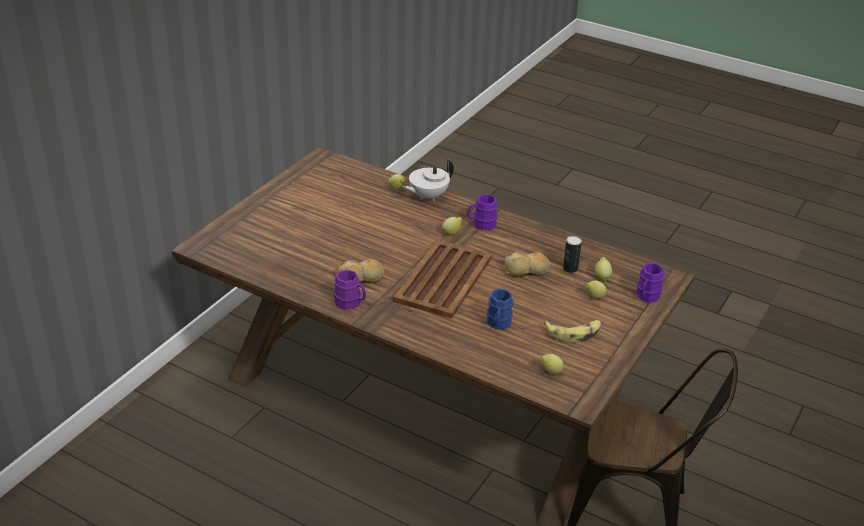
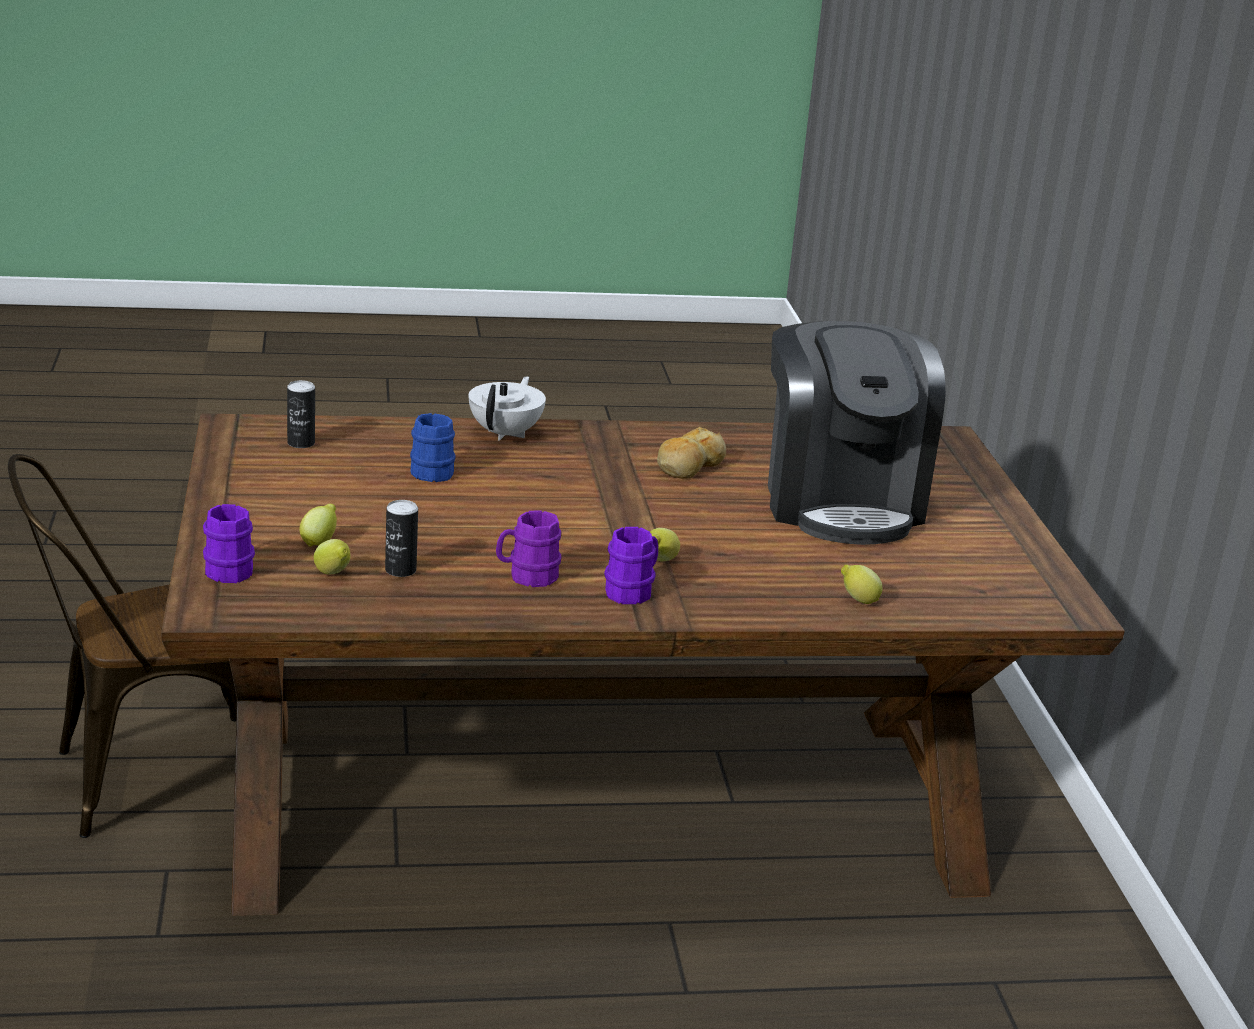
camera: 140 degrees right, 10 degrees down
purple mug [334,270,366,310] -> purple mug moved to [496,510,561,587]
brown tray [393,240,492,319] -> none
white teapot [402,159,454,201] -> white teapot moved to [469,376,546,441]
bread [504,252,550,277] -> none
lemon [540,354,564,374] -> can [287,380,315,448]
banana [544,320,601,342] -> none
none -> coffee machine [768,321,946,545]

